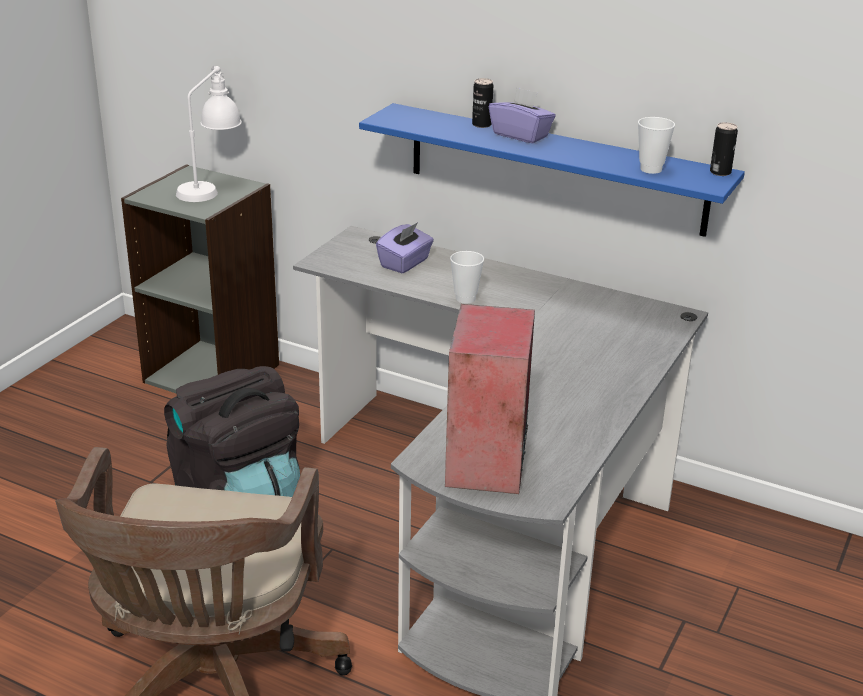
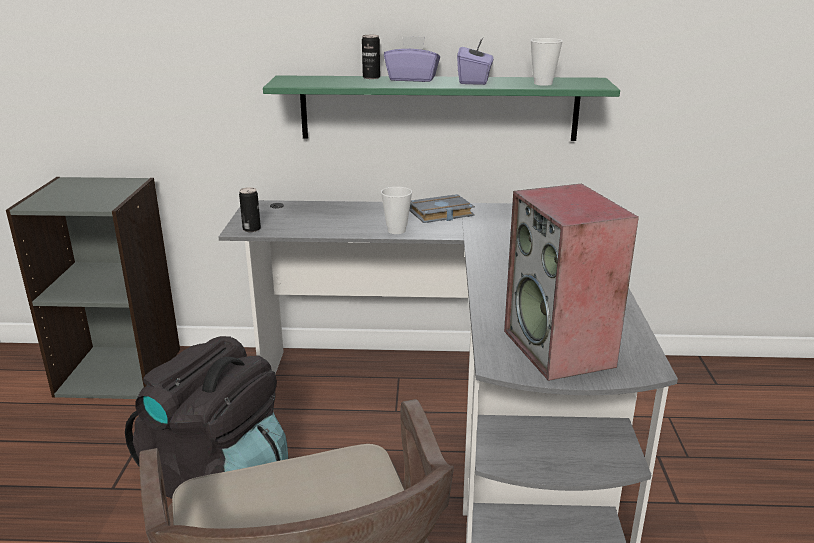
camera: 25 degrees left, 5 degrees down
white table lamp [176,65,242,202] -> none
blue shelf [359,103,745,237] -> green shelf [263,75,620,141]
purple tissue box [376,222,434,274] -> purple tissue box moved to [457,38,494,85]
can [710,122,738,176] -> can moved to [239,187,261,232]
none -> grey book [409,194,475,223]

